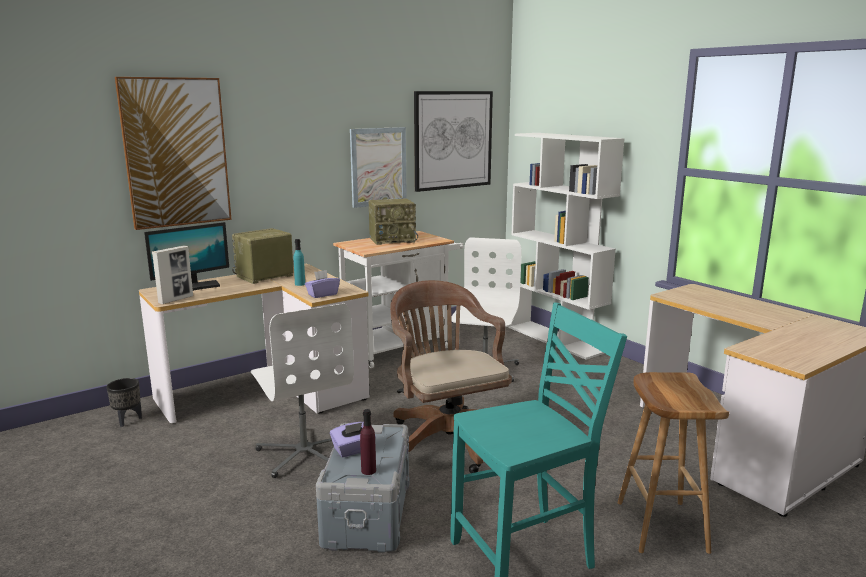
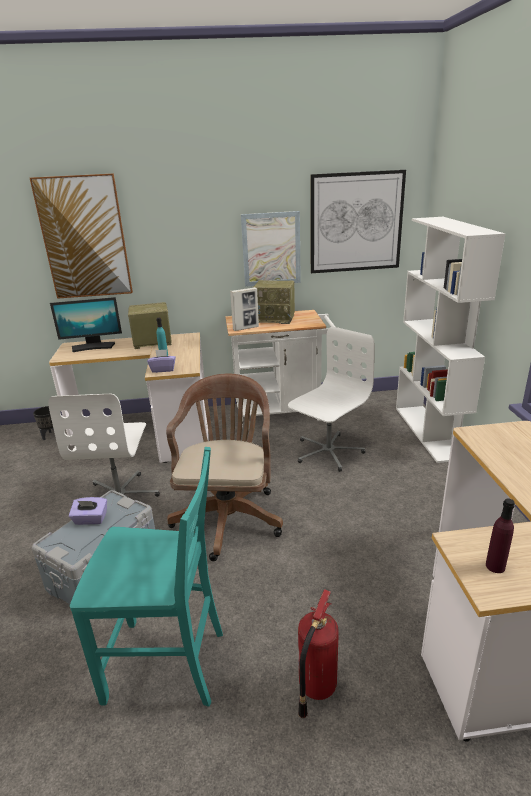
camera: 30 degrees right, 10 degrees up
picture frame [152,245,193,304] -> picture frame moved to [230,287,259,331]
purple bottle [360,409,376,475] -> purple bottle moved to [486,498,515,573]
brown stool [617,372,729,554] -> fire extinguisher [298,589,339,718]

